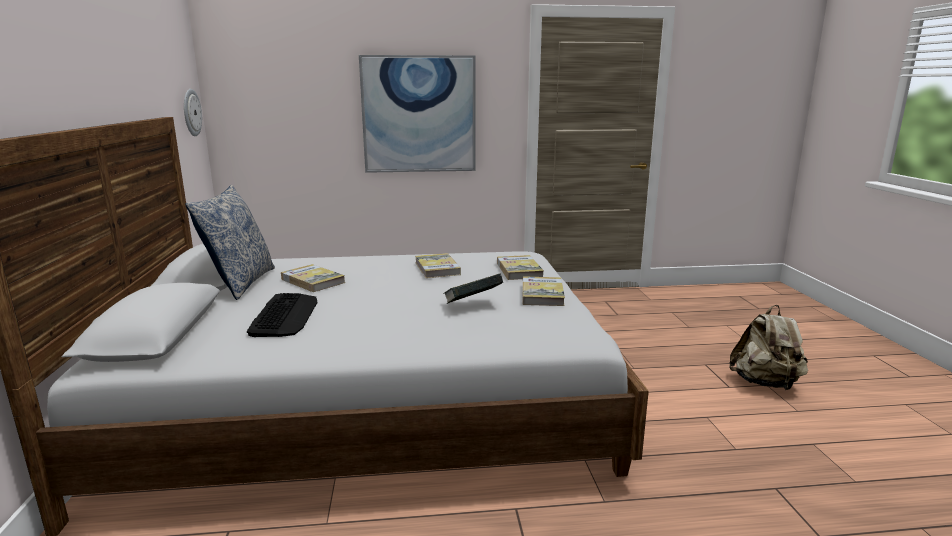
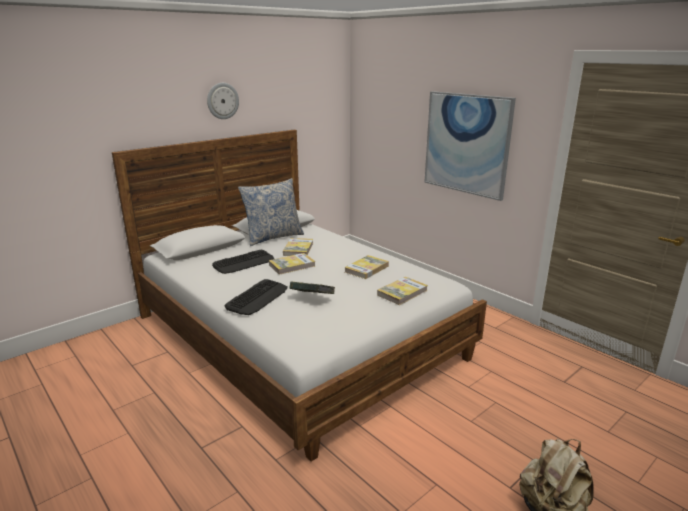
camera: 55 degrees right, 5 degrees up
wall clock [184,89,202,136] -> wall clock moved to [207,83,239,119]
book [522,276,565,306] -> book moved to [269,253,316,275]
none -> keyboard [225,279,288,315]

